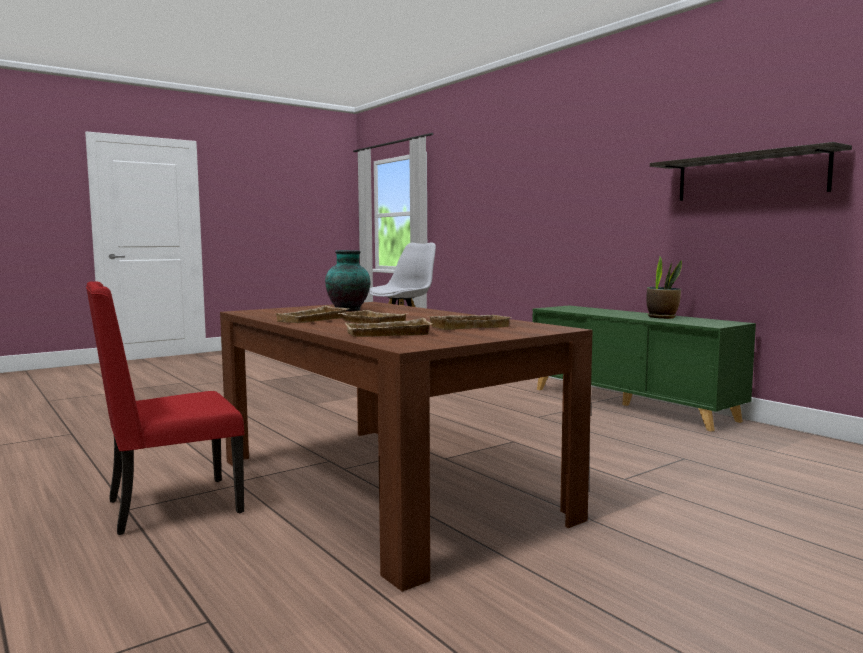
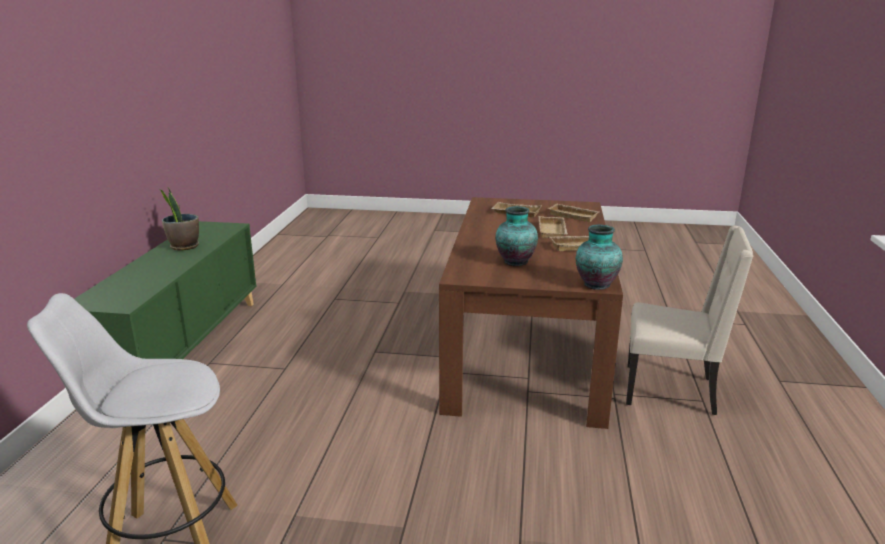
camera: 135 degrees left, 15 degrees up
red chair [86,281,245,535] -> beige chair [626,225,753,415]
shelf [650,142,852,201] -> none
none -> vase [576,224,623,290]

